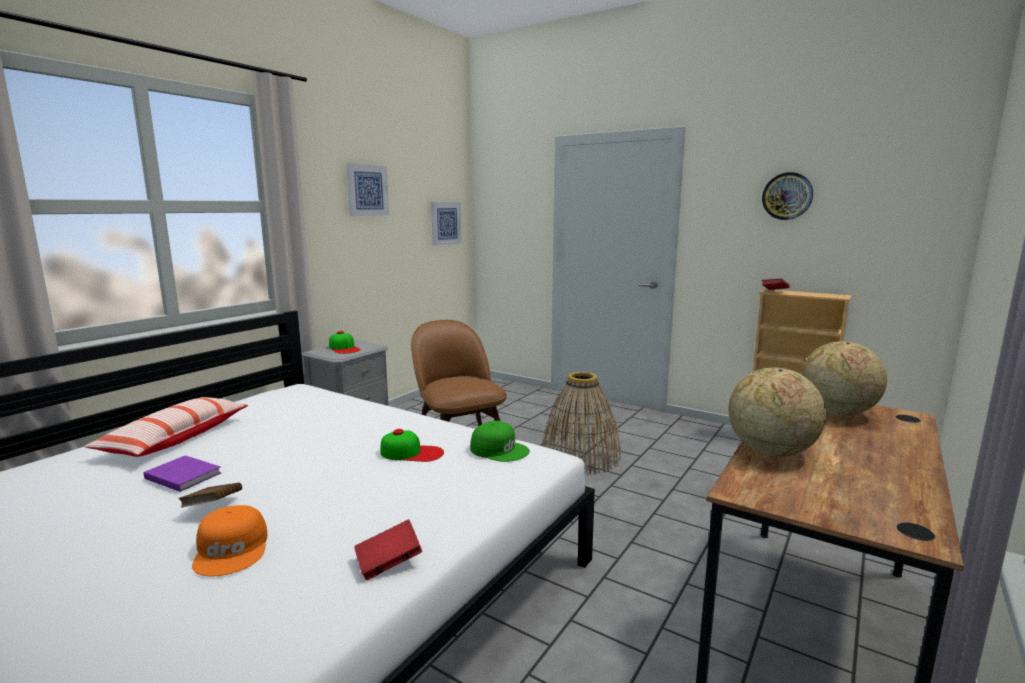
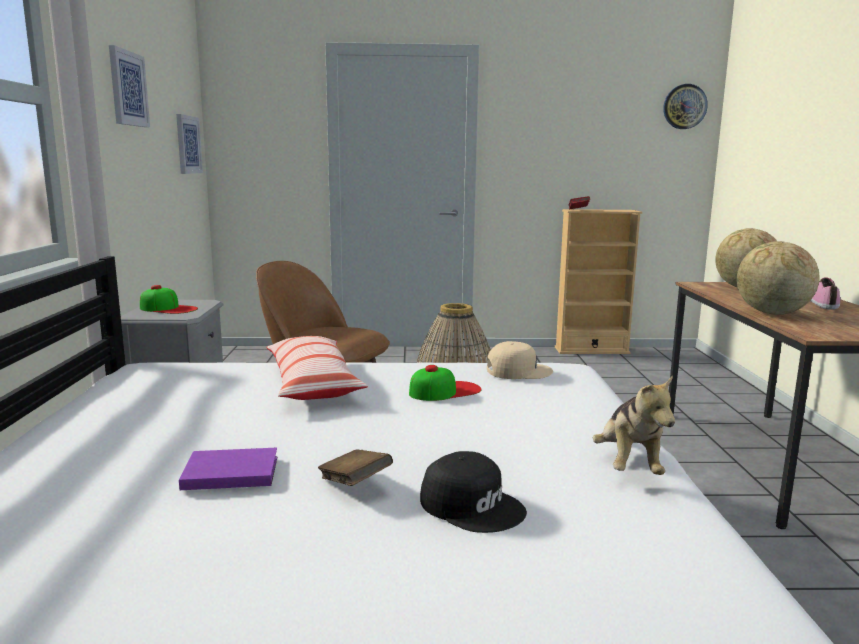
camera: 35 degrees left, 0 degrees up
pillow [84,397,248,457] -> pillow moved to [266,336,368,400]
orange cap [192,505,267,576] -> black cap [420,451,527,533]
red book [354,519,422,580] -> plush toy [593,375,675,475]
green cap [470,421,530,462] -> beige cap [487,341,553,379]
wall clock [762,172,813,220] -> wall clock moved to [663,84,708,129]
none -> shoe [810,277,840,309]

